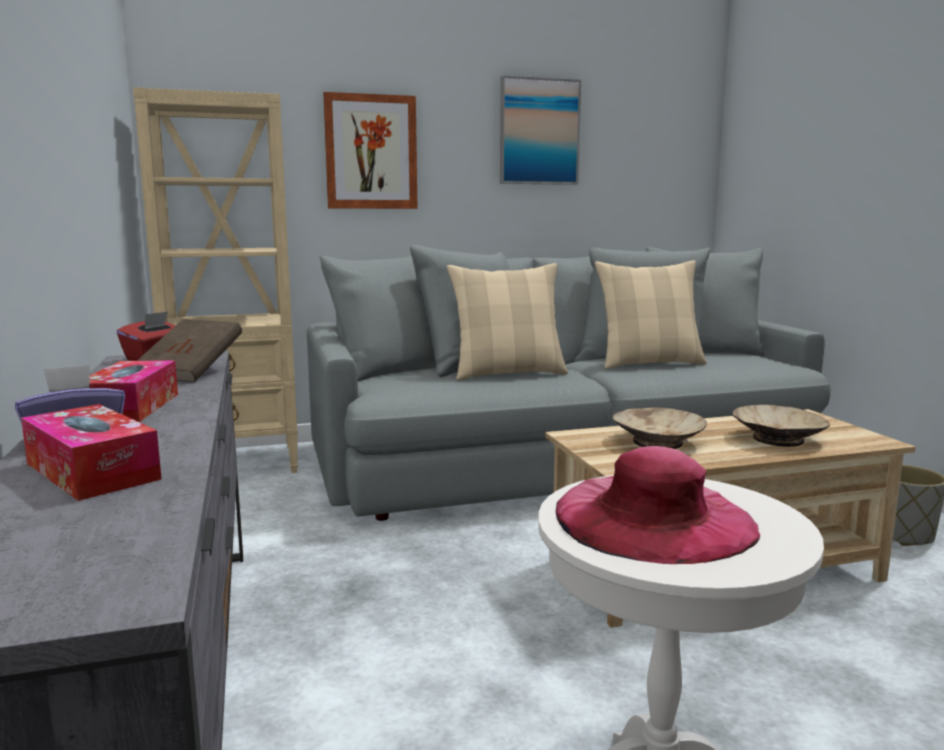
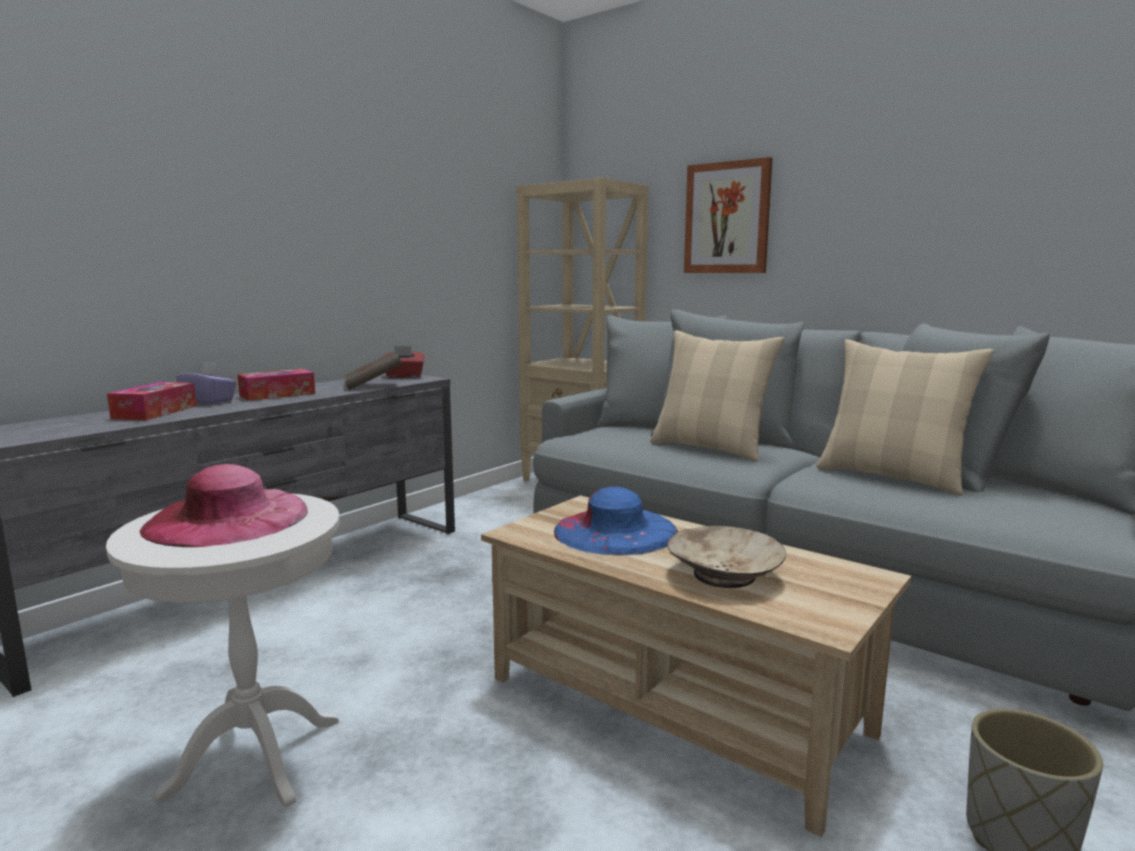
camera: 55 degrees right, 0 degrees up
picture [500,75,581,185] -> none
beige bowl [613,407,707,449] -> blue hat [554,486,678,555]

